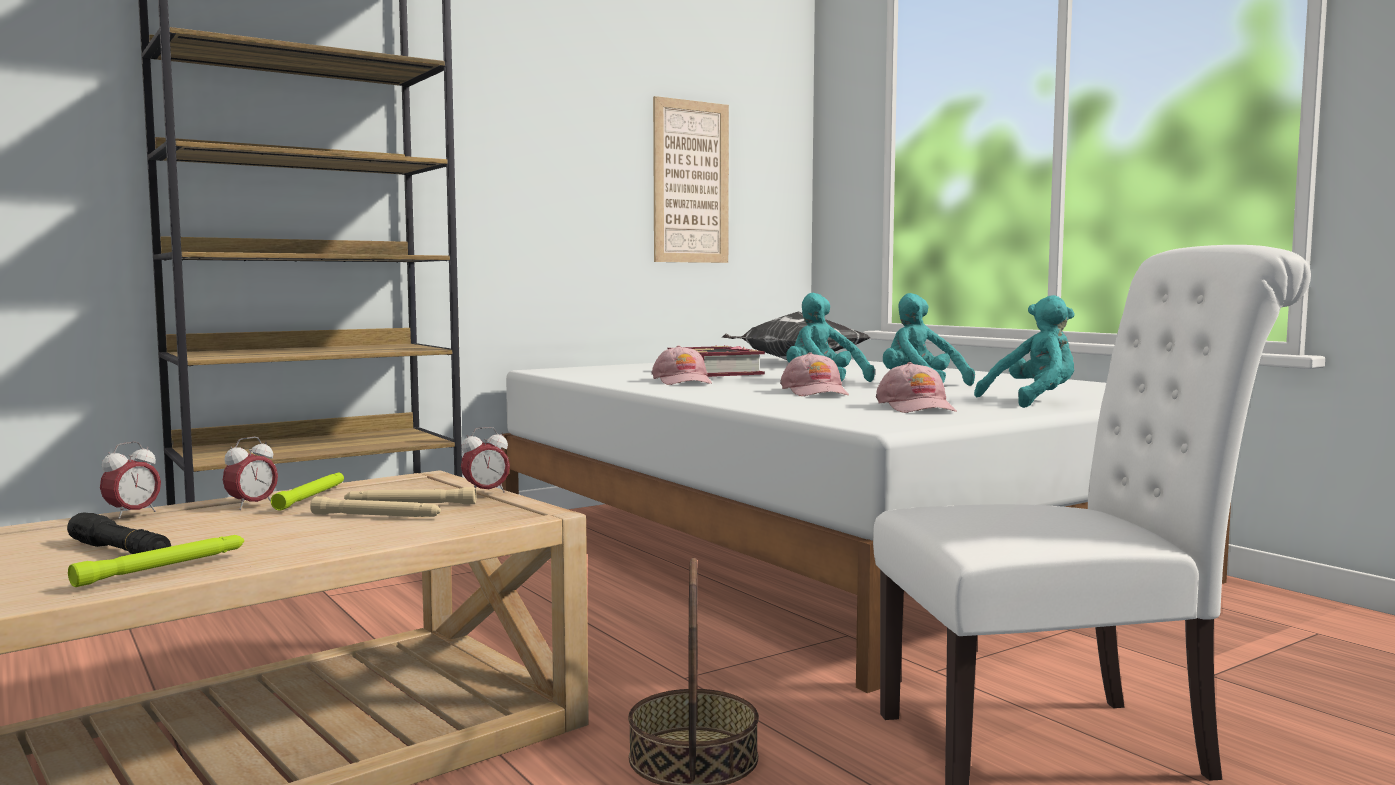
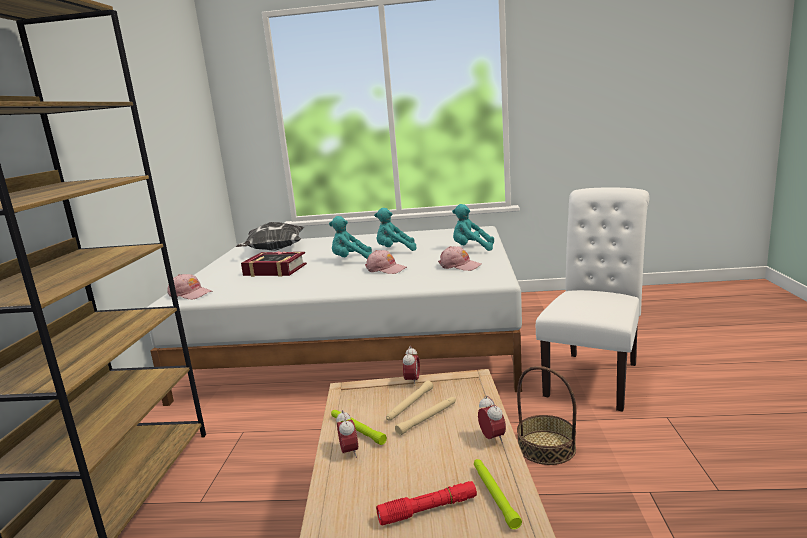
camera: 50 degrees left, 10 degrees up
black flashlight [67,512,171,554] -> red flashlight [376,481,477,525]
alarm clock [100,441,161,519] -> alarm clock moved to [478,396,506,443]
pink cap [652,346,712,385] -> pink cap moved to [167,274,213,299]
picture [653,96,729,263] -> none
turquoise plush toy [974,295,1075,408] -> turquoise plush toy turned 90 degrees counterclockwise [452,204,494,251]

